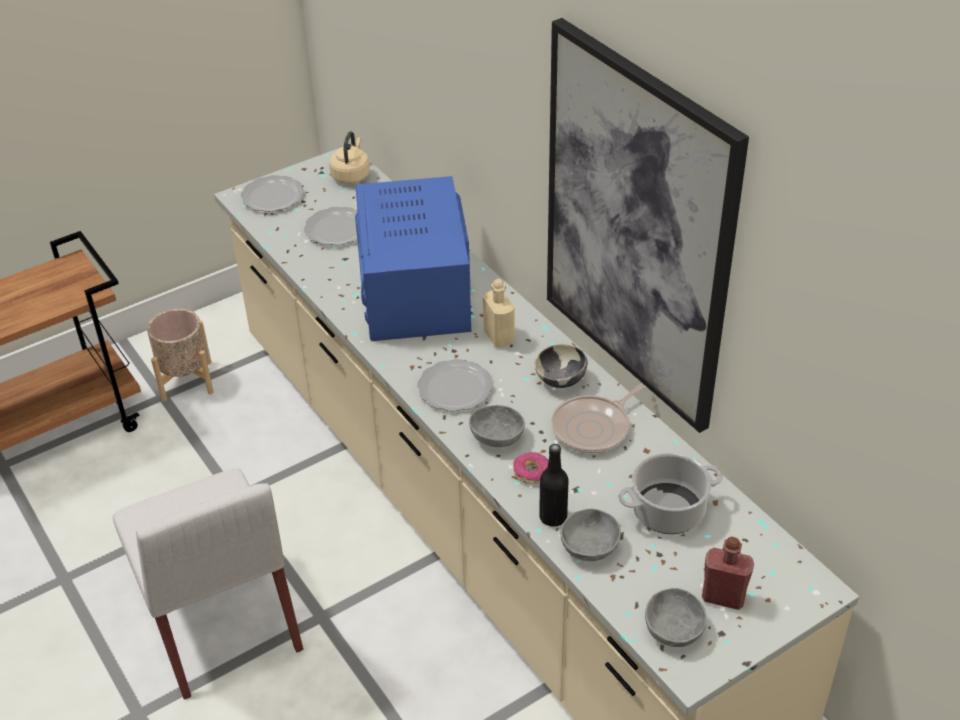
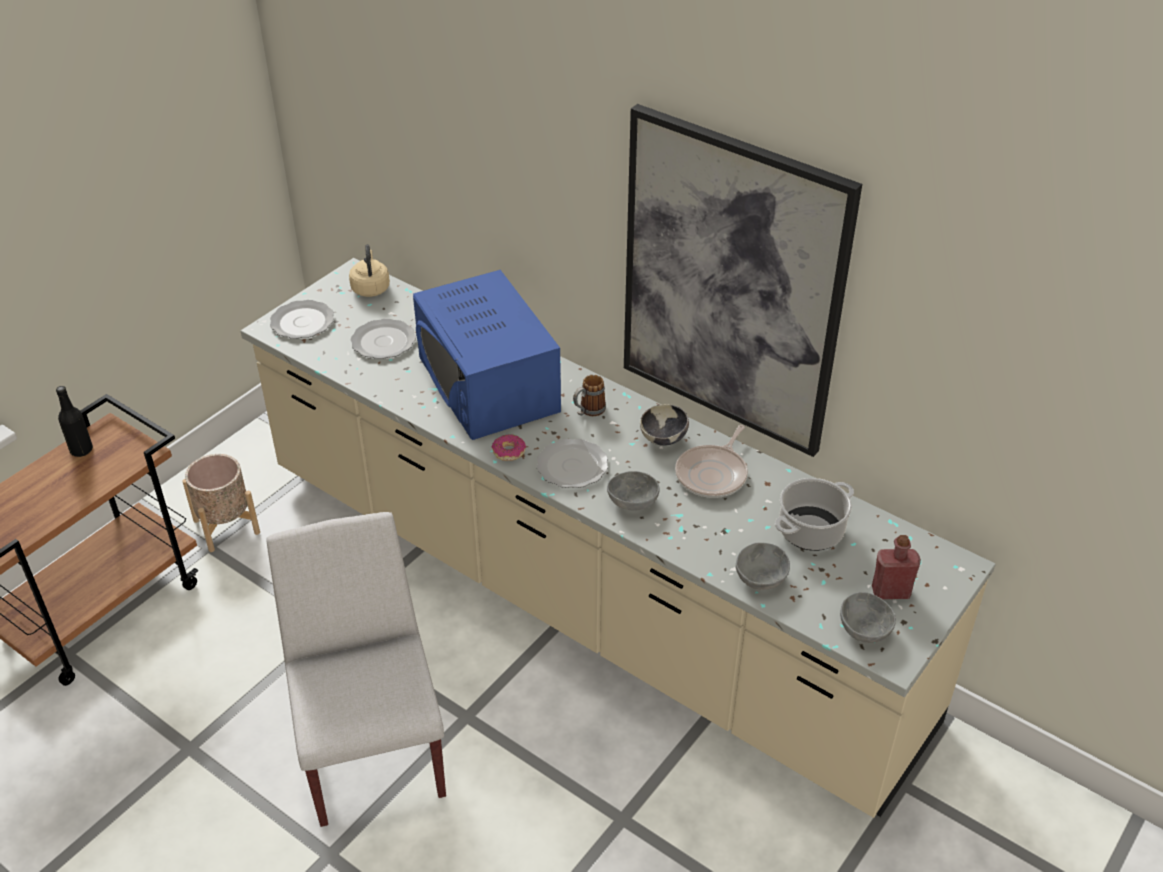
camera: 20 degrees left, 0 degrees up
white chair [113,469,303,700] -> white chair turned 150 degrees counterclockwise [267,512,446,827]
beige bottle [483,279,515,347] -> mug [573,375,606,416]
donut [513,452,549,484] -> donut moved to [492,434,526,461]
black bottle [539,444,569,526] -> black bottle moved to [56,386,93,457]

